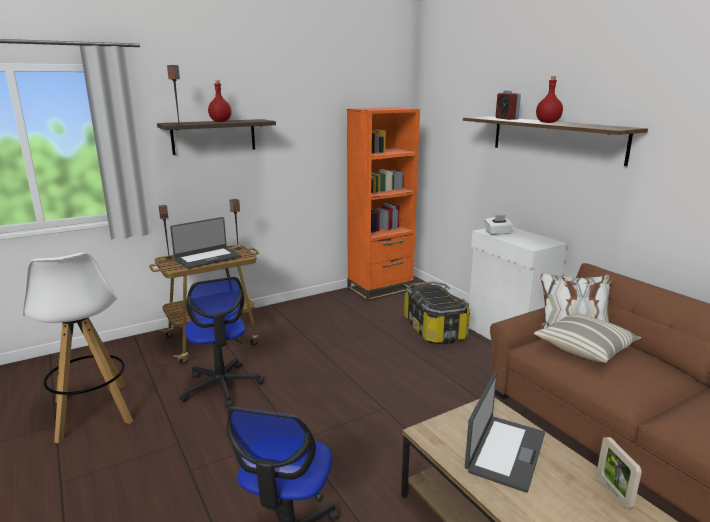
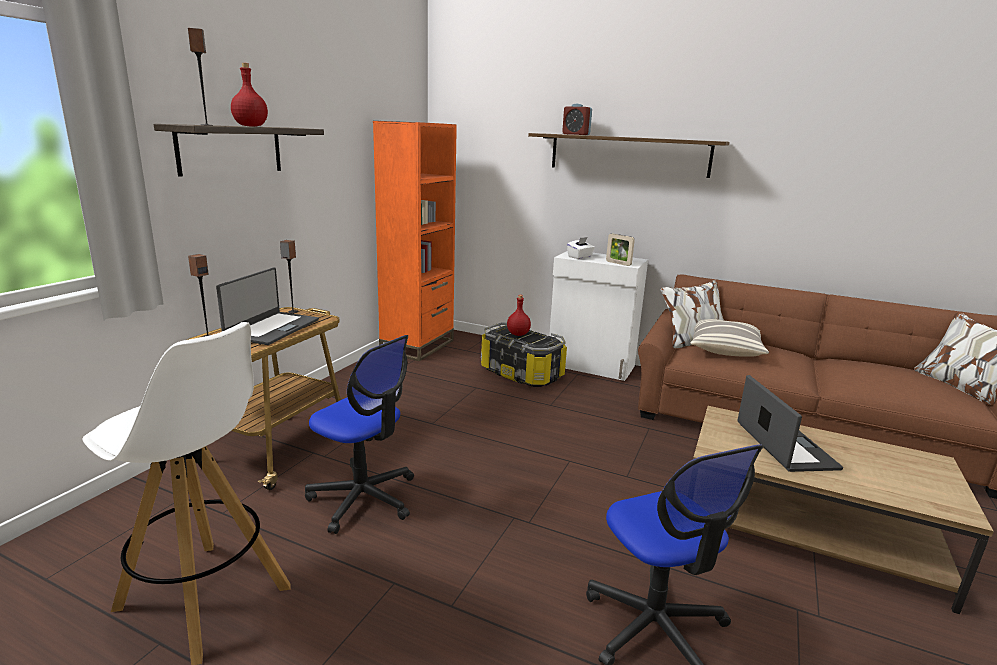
camera: 35 degrees left, 0 degrees up
red bottle [536,76,563,123] -> red bottle moved to [507,295,531,336]
picture frame [597,437,642,509] -> picture frame moved to [606,233,635,266]

